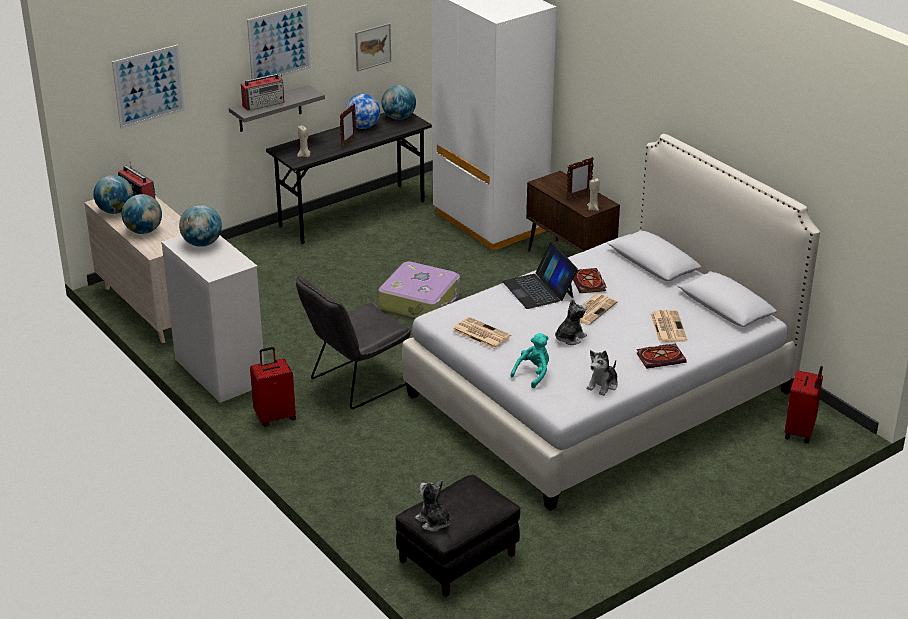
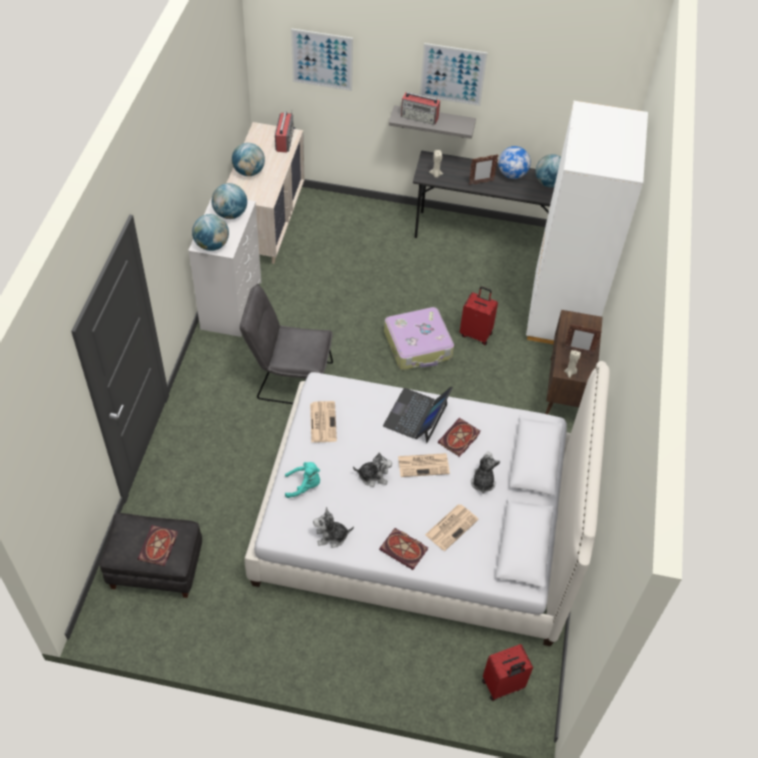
camera: 45 degrees right, 20 degrees up
globe [93,175,133,214] -> globe moved to [192,214,229,251]
red suitcase [250,347,296,427] -> red suitcase moved to [460,286,498,345]
picture [355,23,391,71] -> none
plush toy [415,480,451,531] -> plush toy moved to [471,452,500,494]
none -> book [138,525,178,566]

